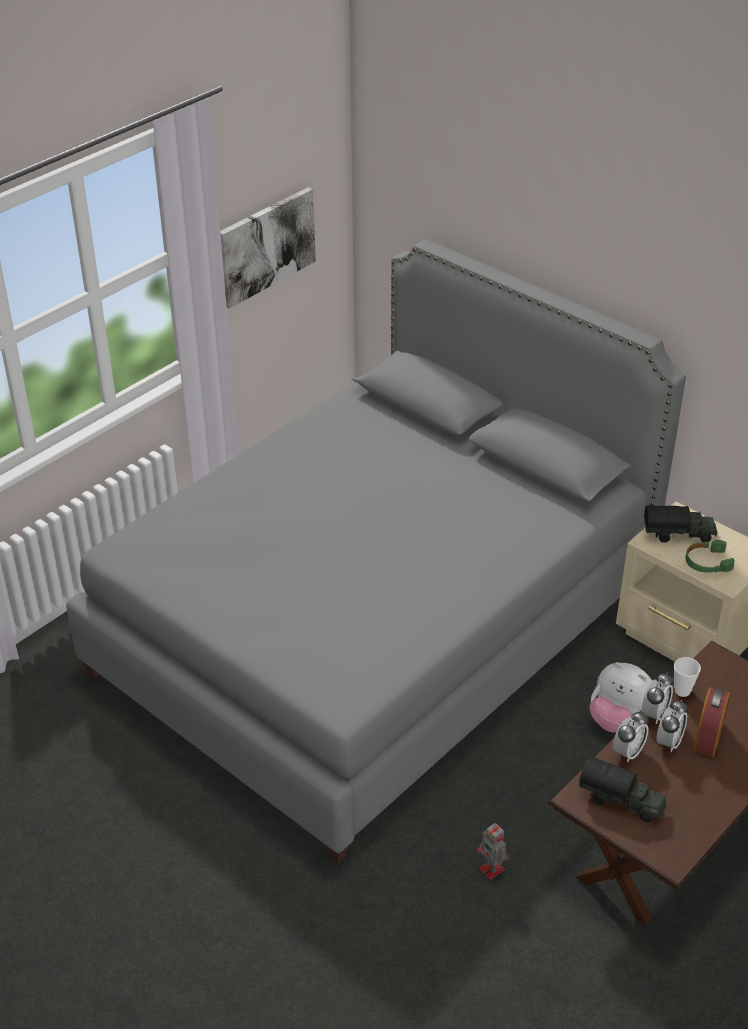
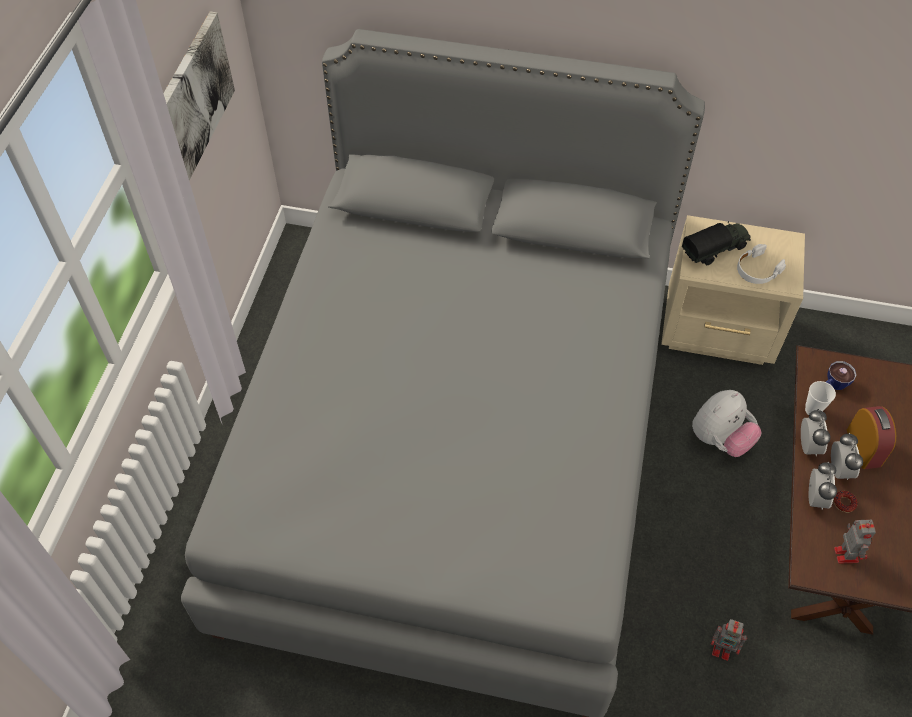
camera: 30 degrees left, 15 degrees up
toy truck [579,756,666,822] -> toy robot [834,520,876,564]
plush toy [590,662,652,732] -> plush toy turned 45 degrees counterclockwise [692,390,762,457]
green headphones [686,540,735,573] -> white headphones [737,244,786,284]
none -> cup [826,361,856,390]
none -> donut [834,491,858,513]

